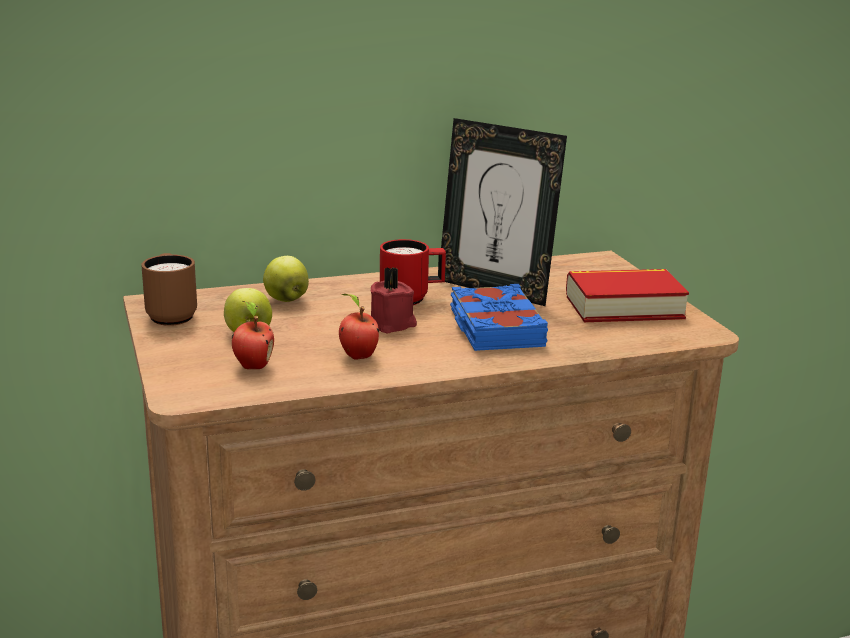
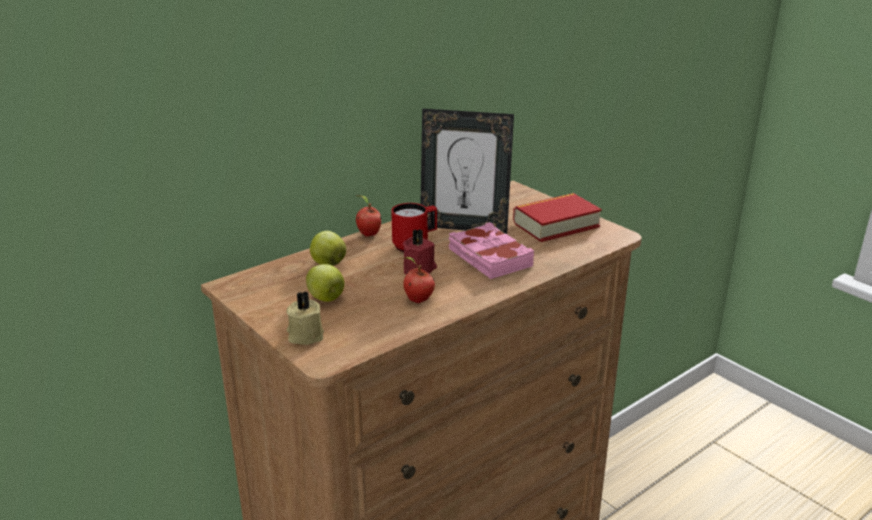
camera: 20 degrees left, 5 degrees up
brown mug [141,253,197,326] -> none
apple [232,301,274,369] -> apple moved to [356,196,381,237]
blue book [450,284,548,351] -> pink book [449,222,534,279]
none -> beige candle [286,291,324,345]

